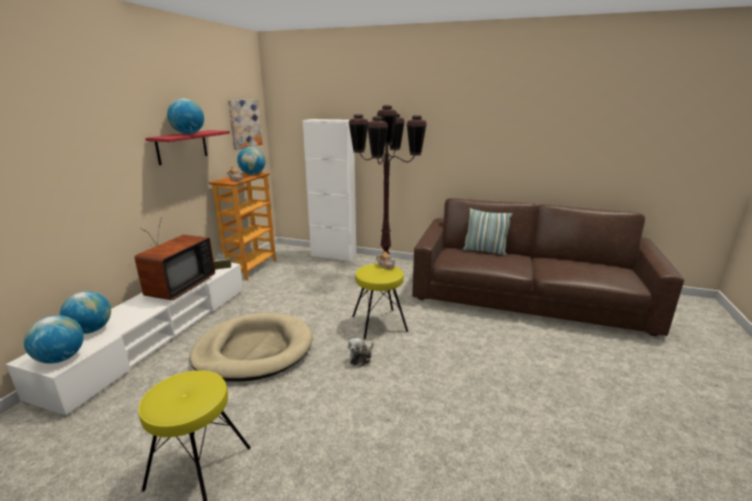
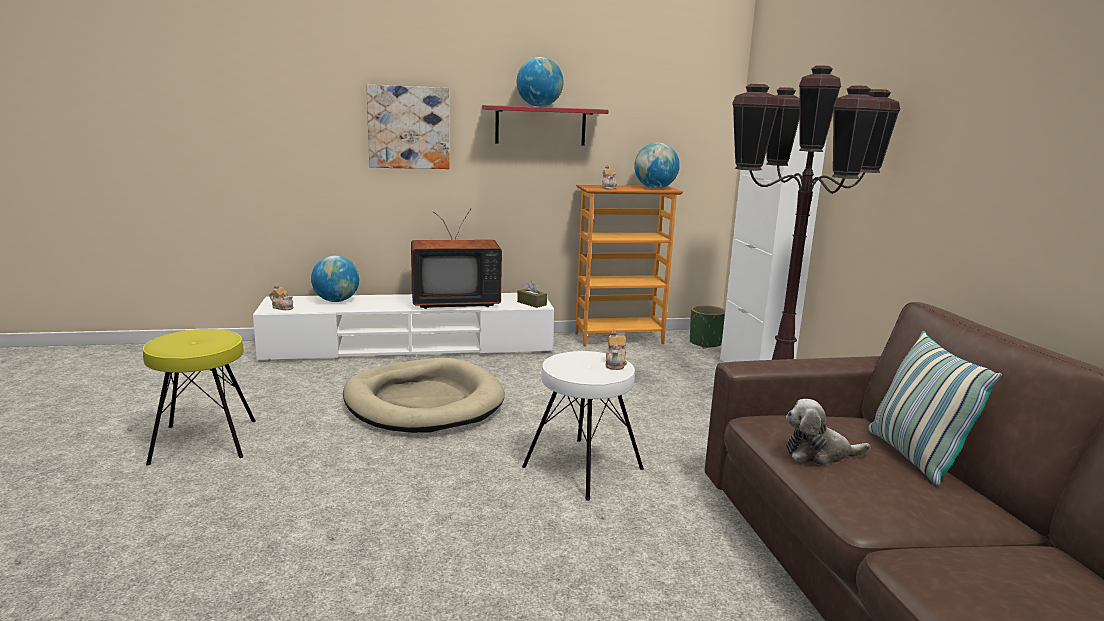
camera: 60 degrees right, 5 degrees down
globe [24,315,84,364] -> teapot [269,284,294,310]
picture [228,99,262,150] -> picture moved to [366,85,449,169]
plush toy [348,338,374,367] -> plush toy moved to [786,399,870,466]
yellow stool [352,264,408,340] -> white stool [522,351,644,501]
none -> green planter [690,305,725,348]

